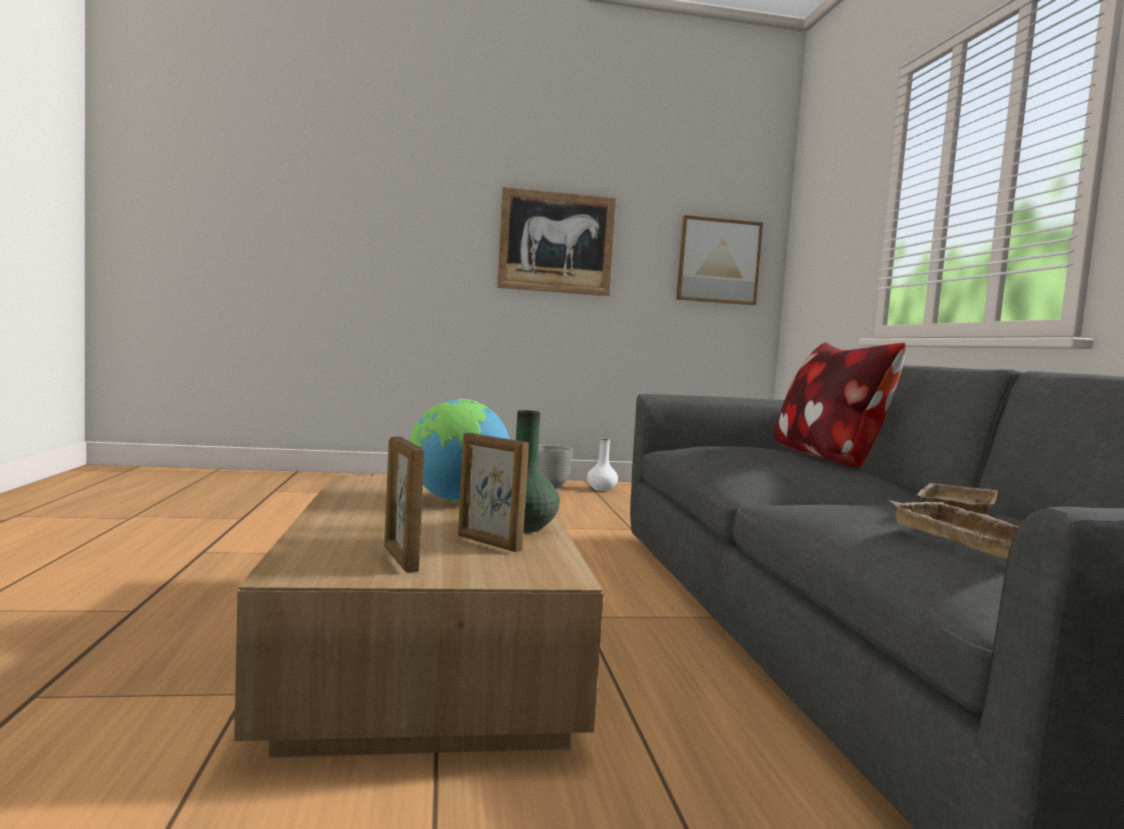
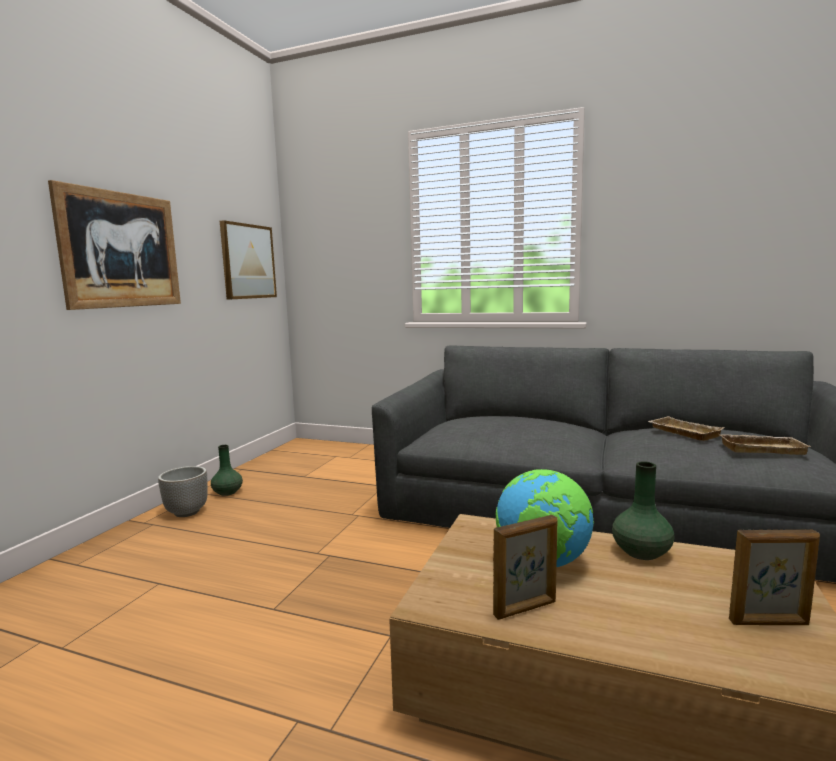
camera: 60 degrees left, 5 degrees up
picture frame [458,433,529,552] -> picture frame moved to [493,515,558,620]
white vase [587,439,618,491] -> green vase [211,445,243,496]
pillow [774,342,906,468] -> none

